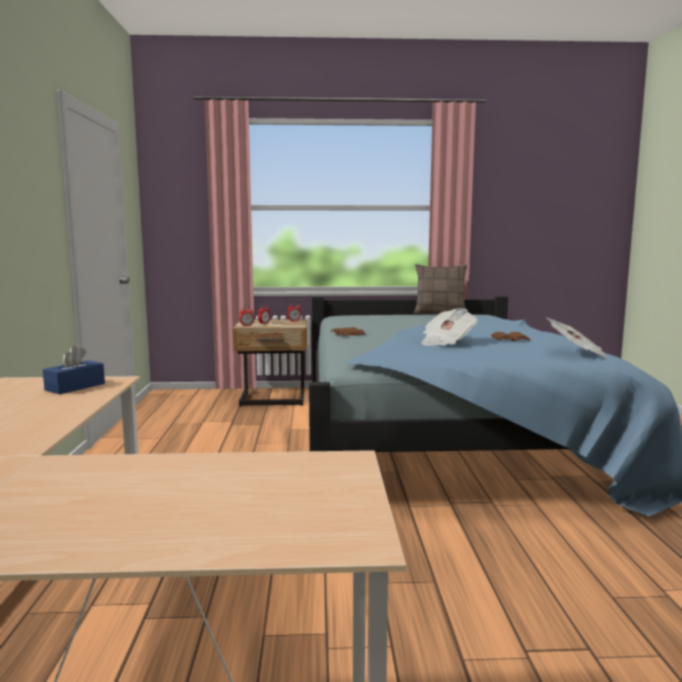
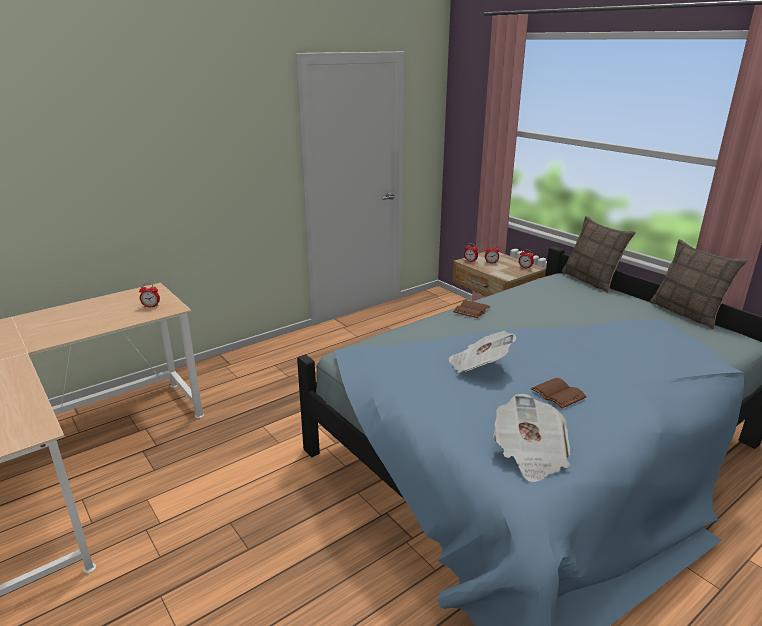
camera: 55 degrees right, 15 degrees up
blue tissue box [43,345,105,394] -> alarm clock [139,283,160,307]
none -> pillow [562,216,636,293]

